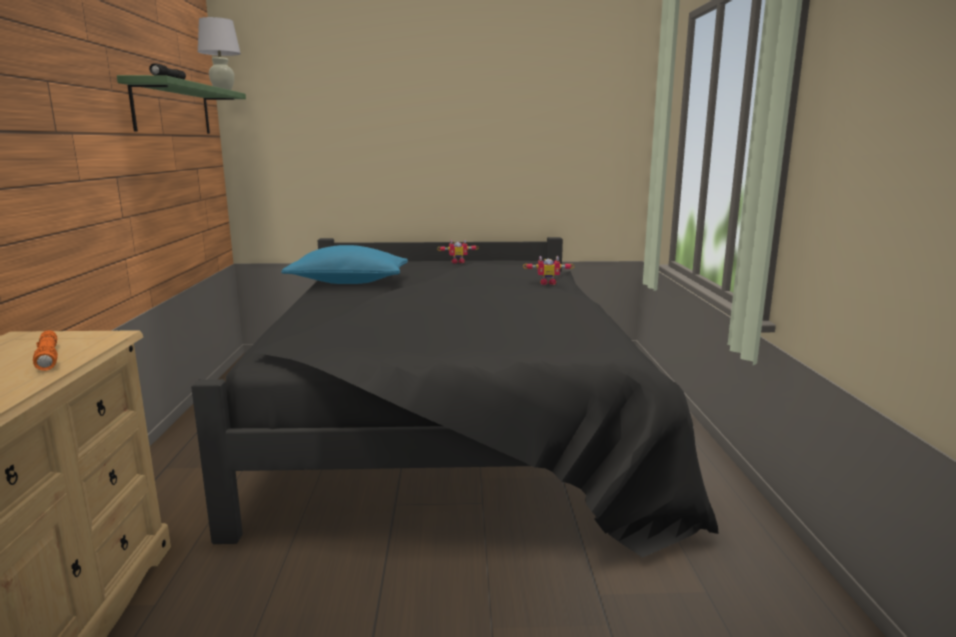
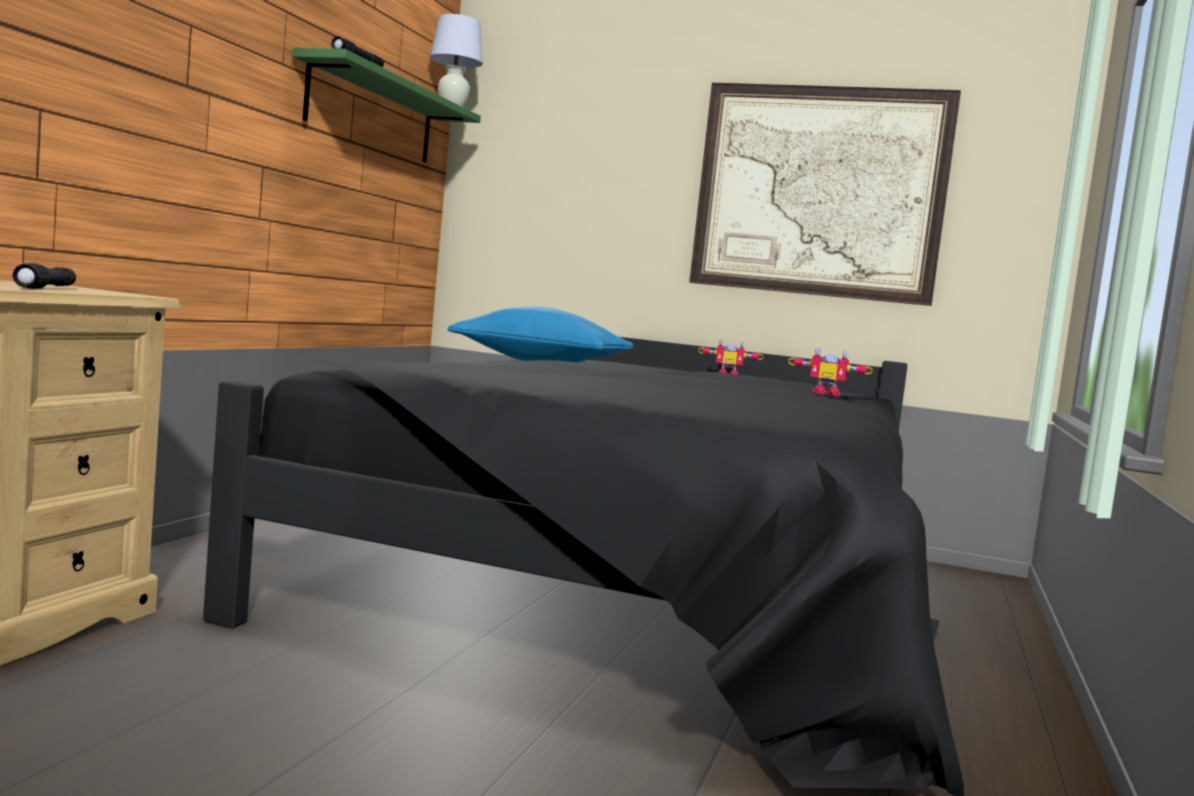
camera: 20 degrees right, 10 degrees down
orange flashlight [33,330,58,371] -> black flashlight [13,263,76,289]
none -> picture [689,83,961,306]

